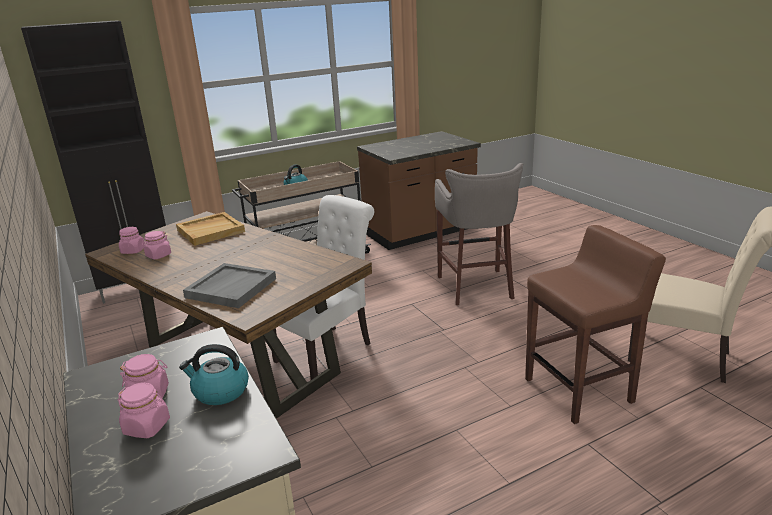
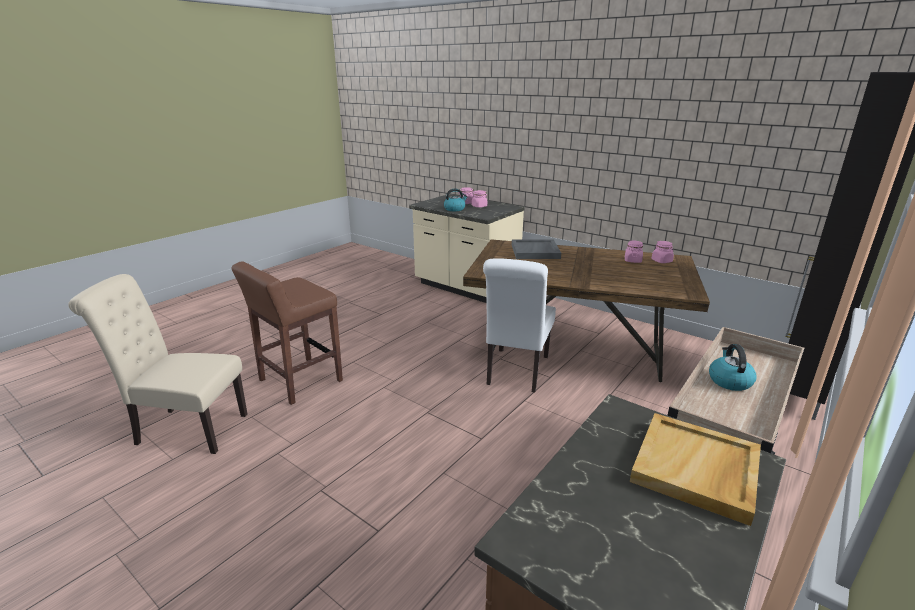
camera: 155 degrees right, 0 degrees up
beige tray [176,212,245,246] -> beige tray moved to [630,413,761,526]
grey stool [435,163,523,305] -> none

